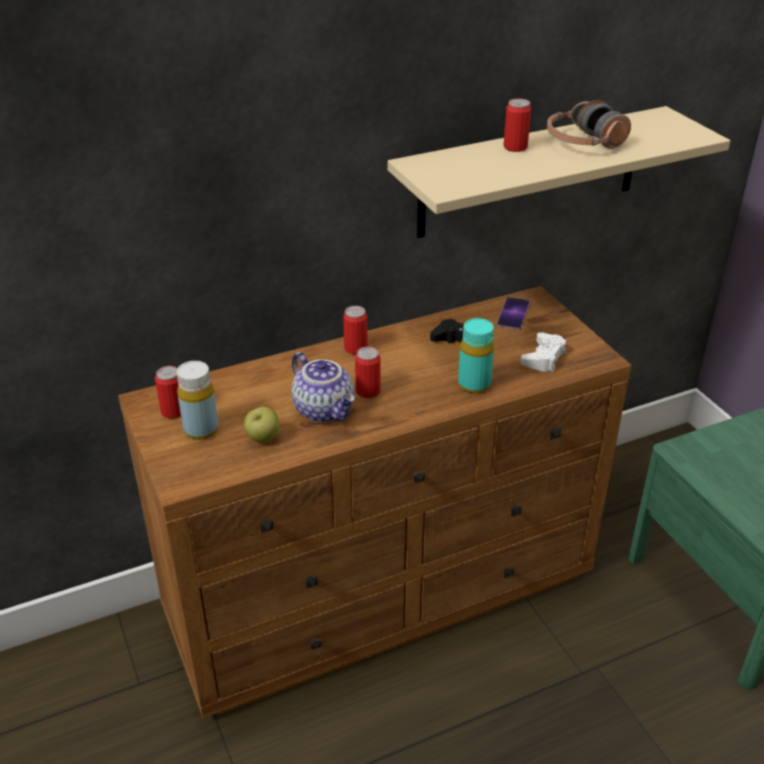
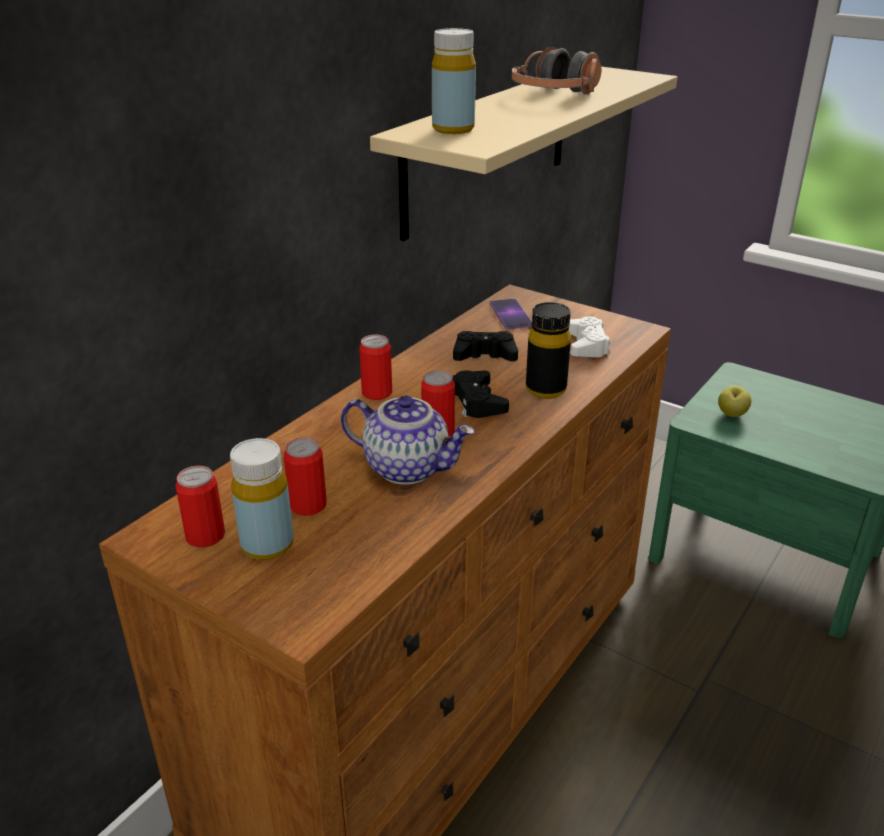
camera: 30 degrees left, 5 degrees down
apple [244,407,280,443] -> apple moved to [718,386,751,417]
turquoise bottle [458,318,494,393] -> black bottle [526,302,571,399]
can [503,99,531,152] -> can moved to [284,437,327,516]
none -> yellow bottle [432,28,476,134]
none -> black game controller [453,370,509,418]

